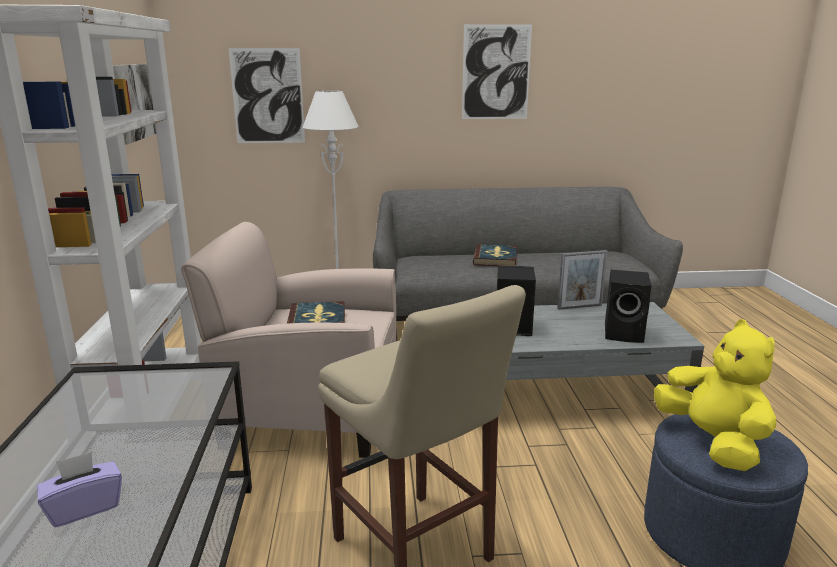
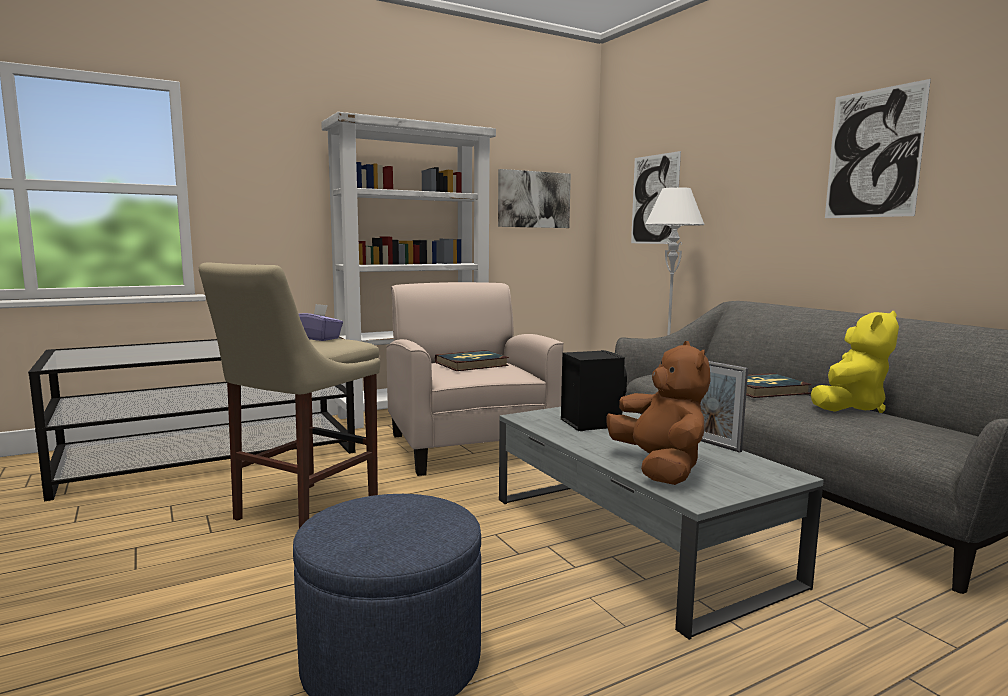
camera: 65 degrees right, 10 degrees down
purple tissue box [37,452,122,527] -> purple tissue box moved to [299,304,343,341]
black speaker [605,270,652,343] -> brown plush toy [606,341,711,485]
yellow plush toy [654,319,776,471] -> yellow plush toy moved to [811,311,899,413]

